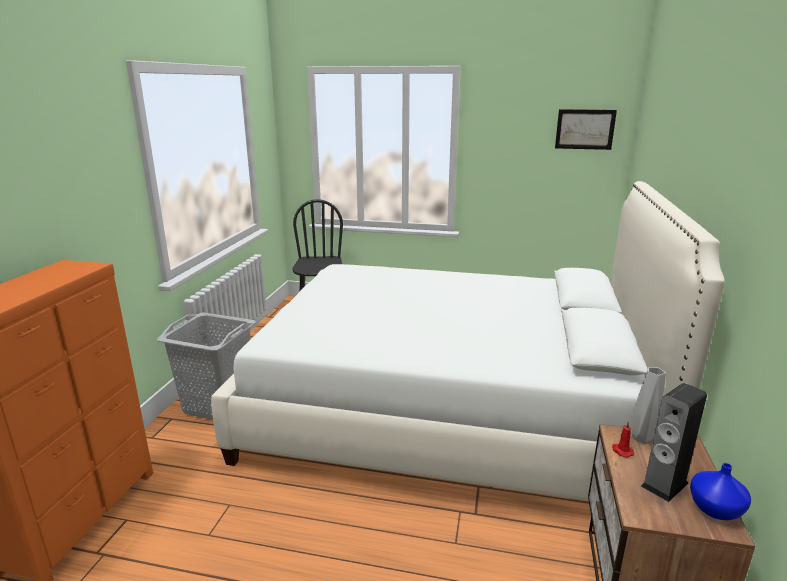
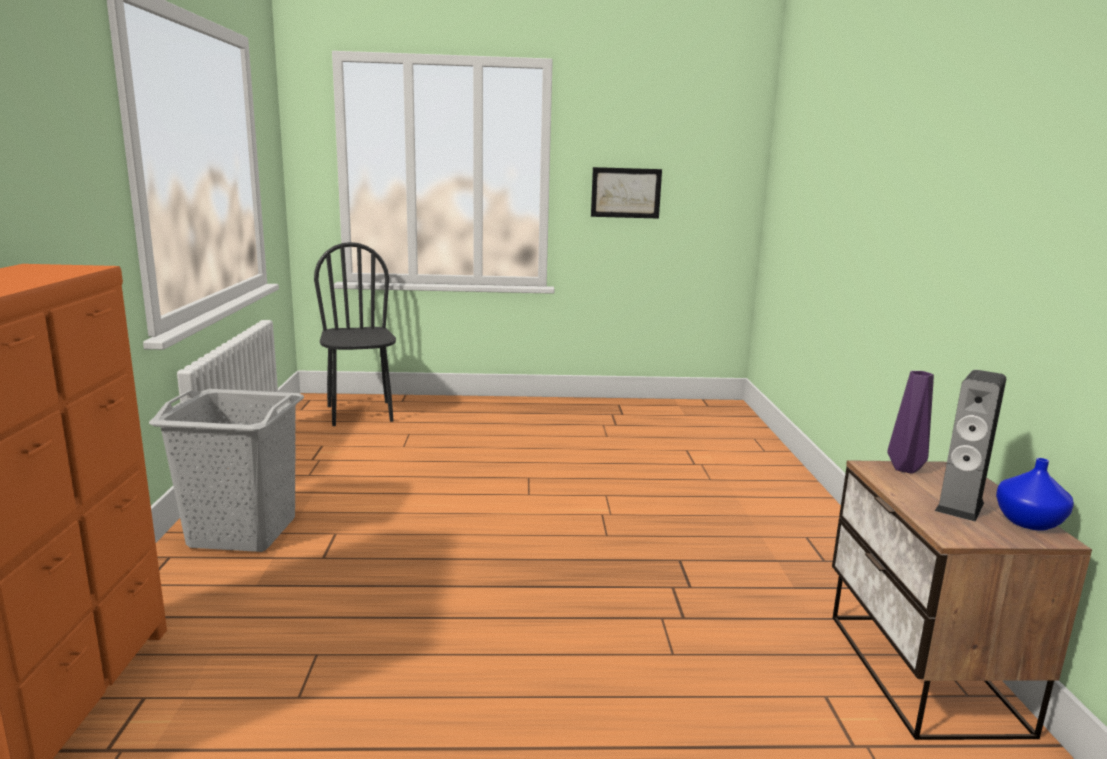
camera: 15 degrees left, 5 degrees down
white bed [211,181,725,501] -> none
picture [555,109,617,150] -> picture moved to [591,167,662,219]
red candle [612,421,634,458] -> none
grey vase [629,367,666,444] -> purple vase [887,371,934,474]

